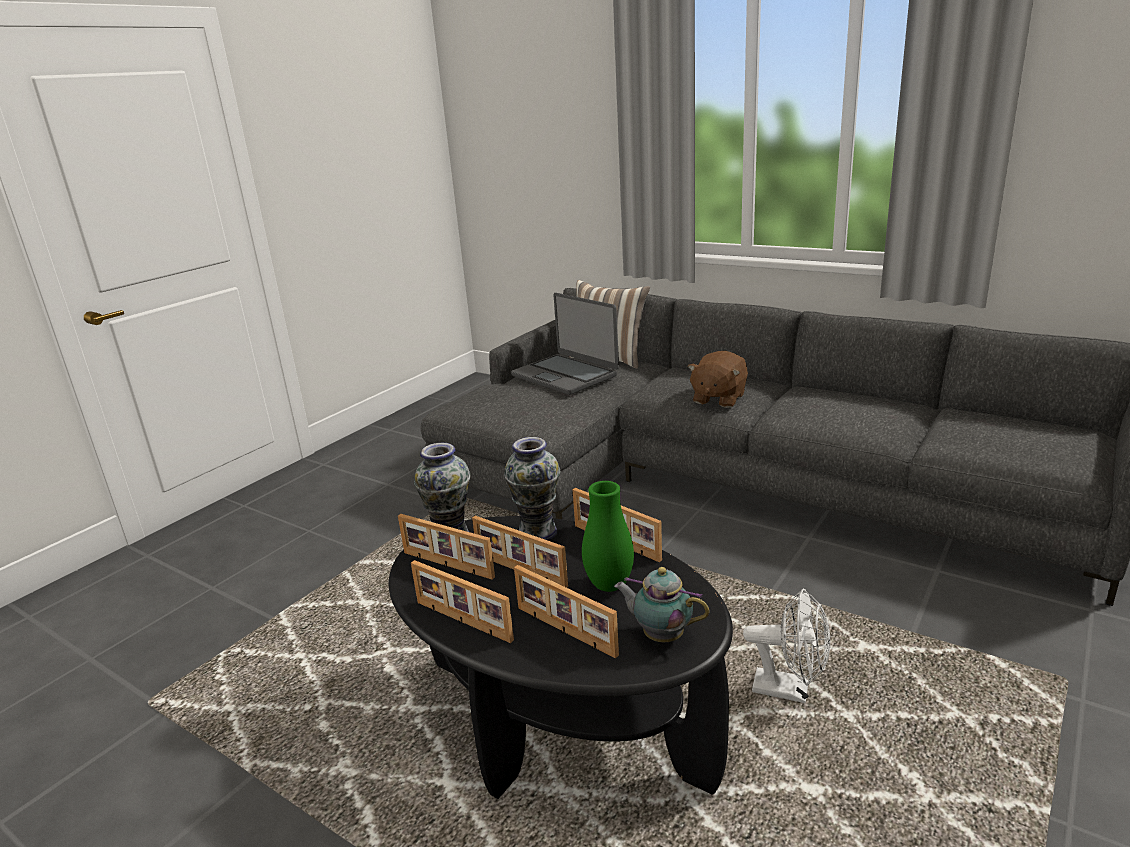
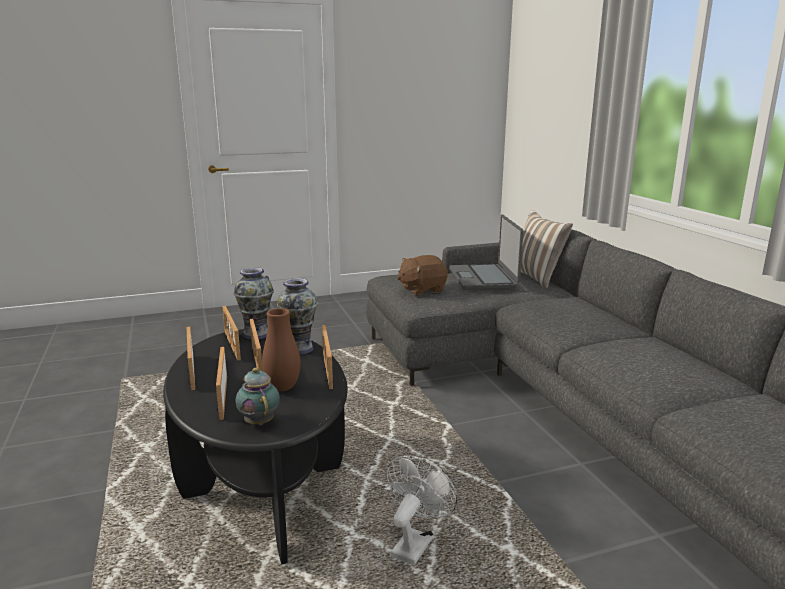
camera: 35 degrees right, 5 degrees down
green vase [582,481,634,592] -> brown vase [262,308,301,391]
brown plush toy [687,351,748,408] -> brown plush toy moved to [397,255,448,295]
white fan [743,589,830,703] -> white fan turned 120 degrees counterclockwise [387,456,457,565]

